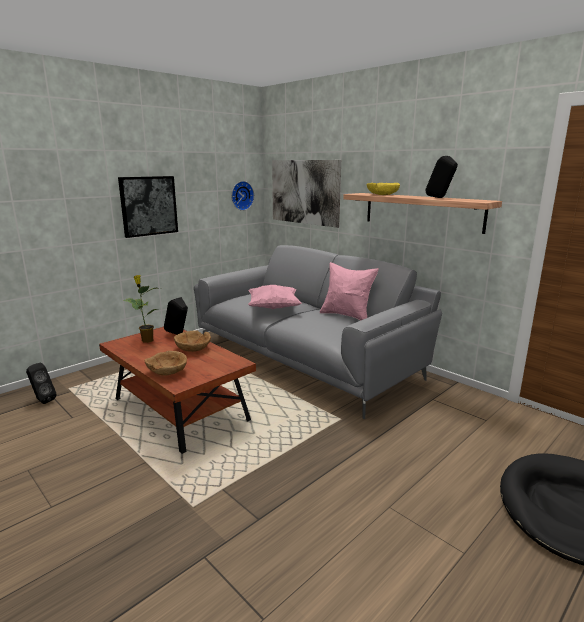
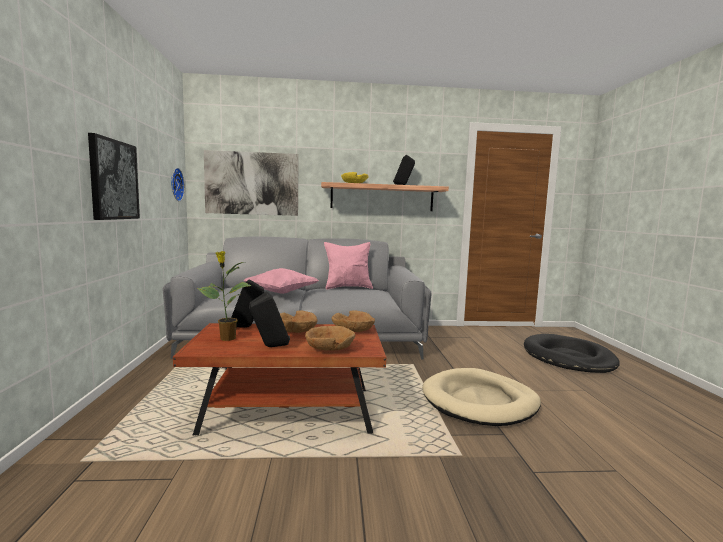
camera: 50 degrees left, 10 degrees down
black speaker [26,363,57,404] -> black speaker moved to [249,291,290,347]
none -> brown bowl [332,310,375,332]
none -> beige dog bed [422,368,541,426]

